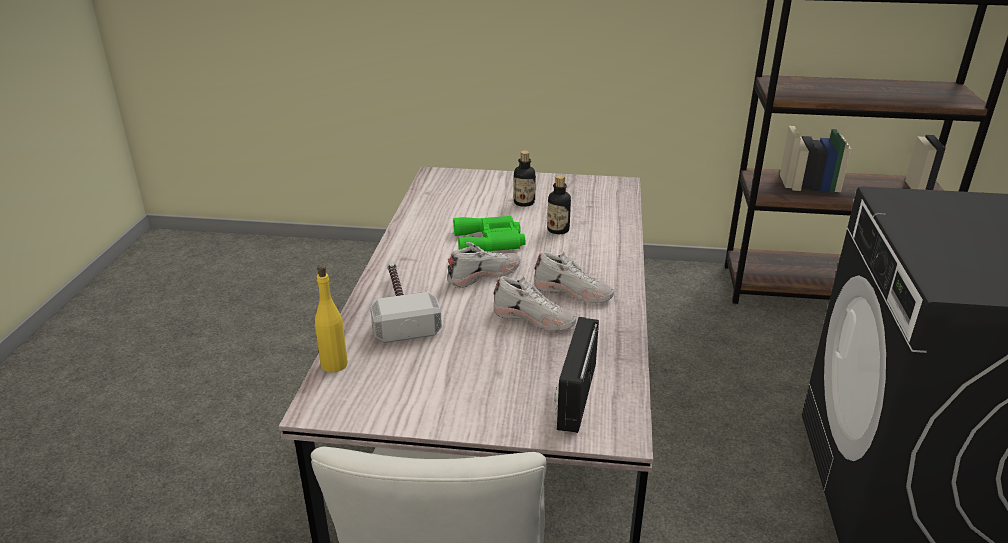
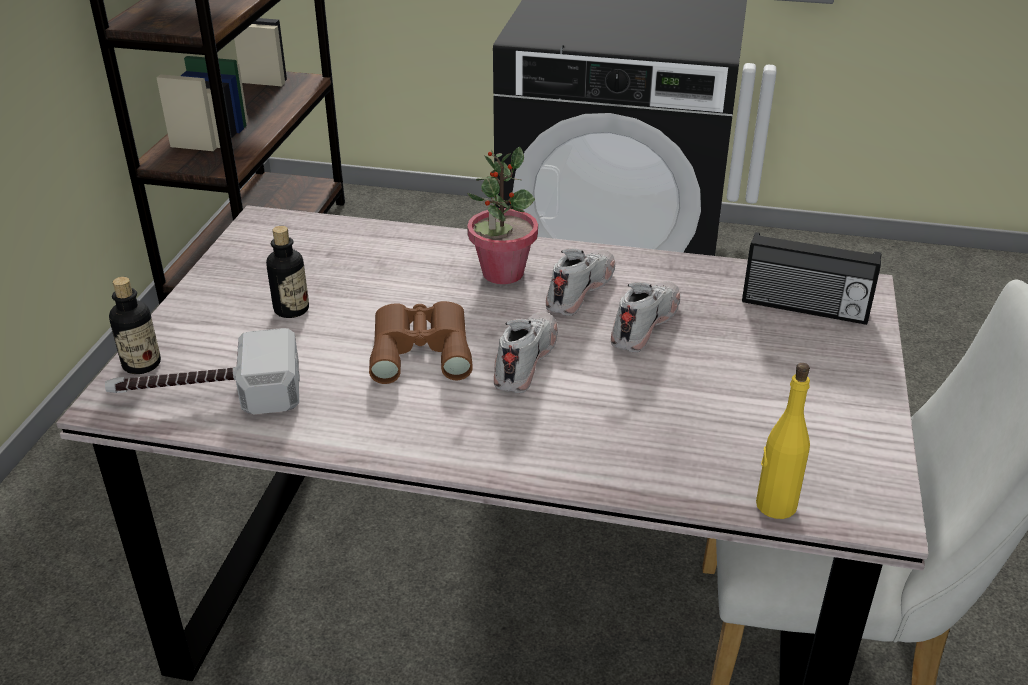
camera: 85 degrees left, 5 degrees up
hammer [370,261,442,343] -> hammer moved to [105,328,300,415]
white shoe [447,242,520,288] -> white shoe turned 45 degrees clockwise [494,312,558,393]
green binoculars [453,216,525,251] -> brown binoculars [369,301,473,384]
bottle [547,175,571,234] -> bottle moved to [109,277,161,374]
none -> potted plant [467,147,538,284]

